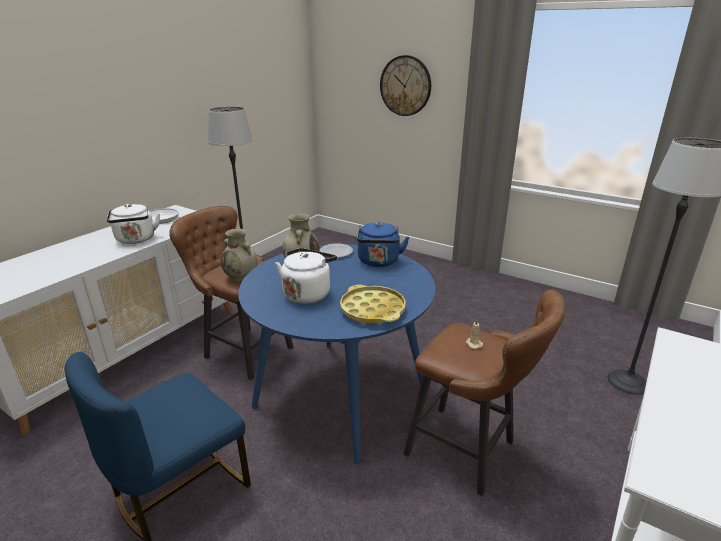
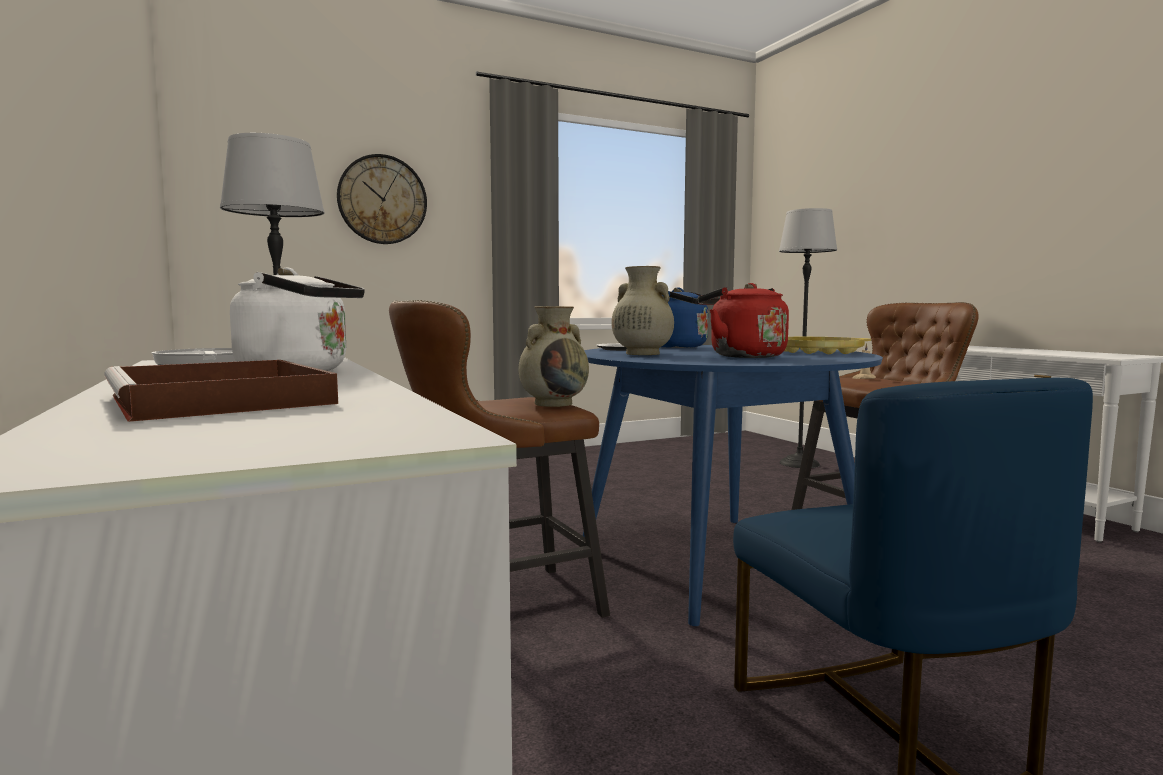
camera: 60 degrees left, 20 degrees down
white kettle [276,248,337,304] -> red kettle [698,283,789,358]
none -> brown tray [104,360,338,422]

